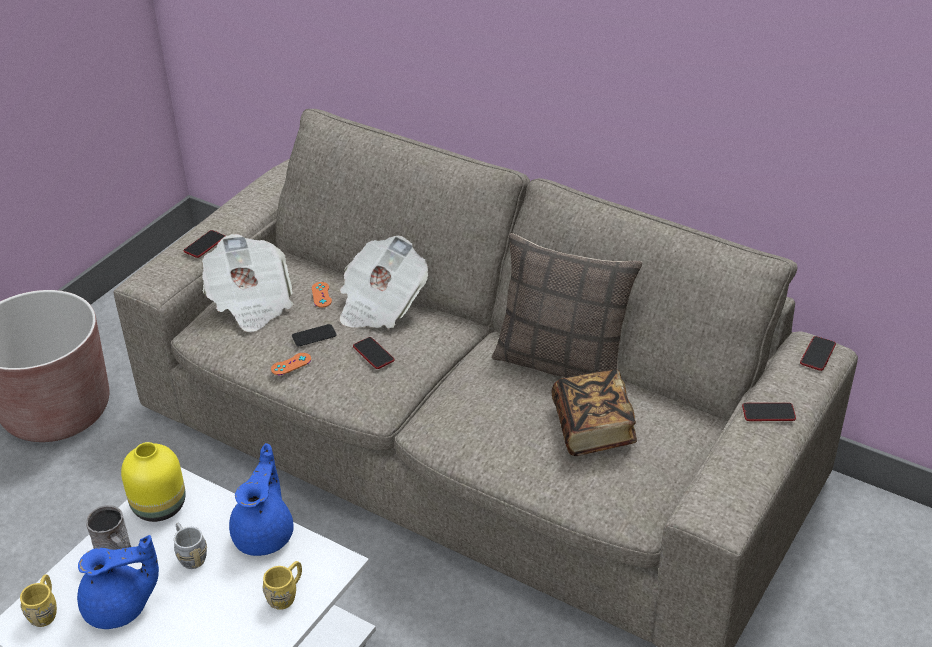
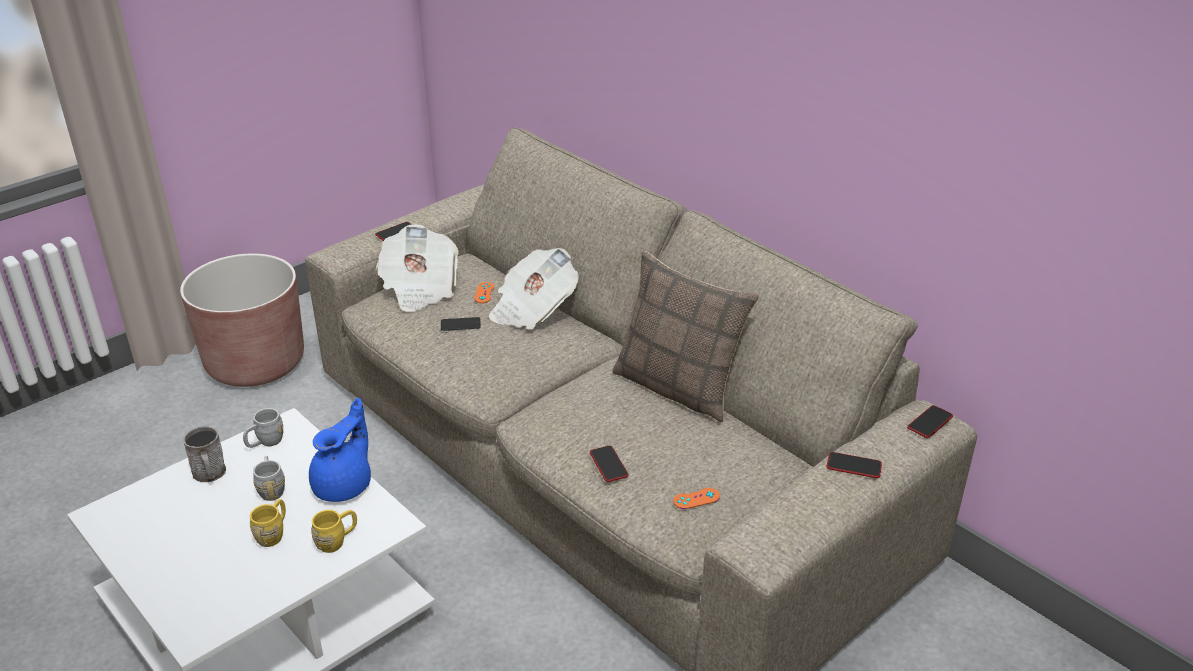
camera: 15 degrees right, 5 degrees down
yellow mug [20,574,57,627] -> yellow mug moved to [250,499,286,547]
blue teapot [77,535,159,629] -> none
yellow vase [121,442,186,522] -> grey mug [243,408,284,448]
orange game controller [271,353,311,375] -> orange game controller moved to [673,488,720,509]
phone [353,337,395,369] -> phone moved to [590,446,629,482]
book [552,369,637,456] -> none

